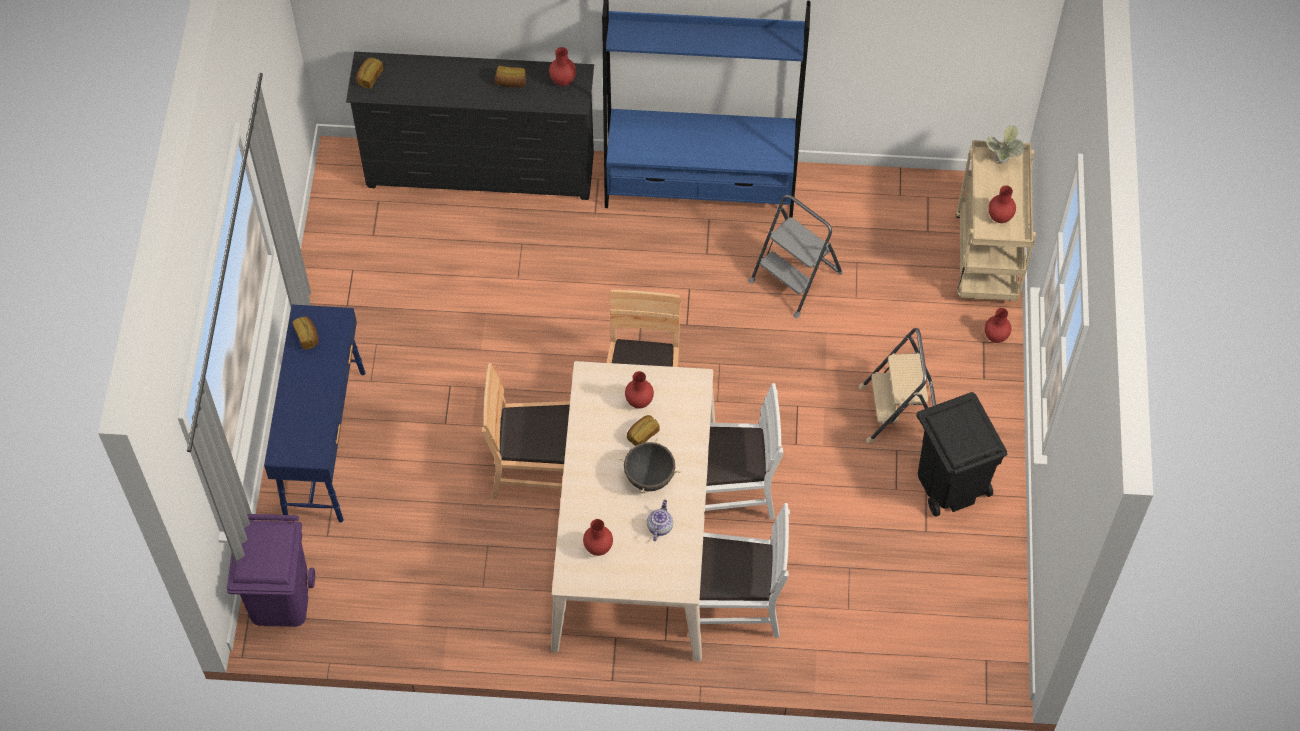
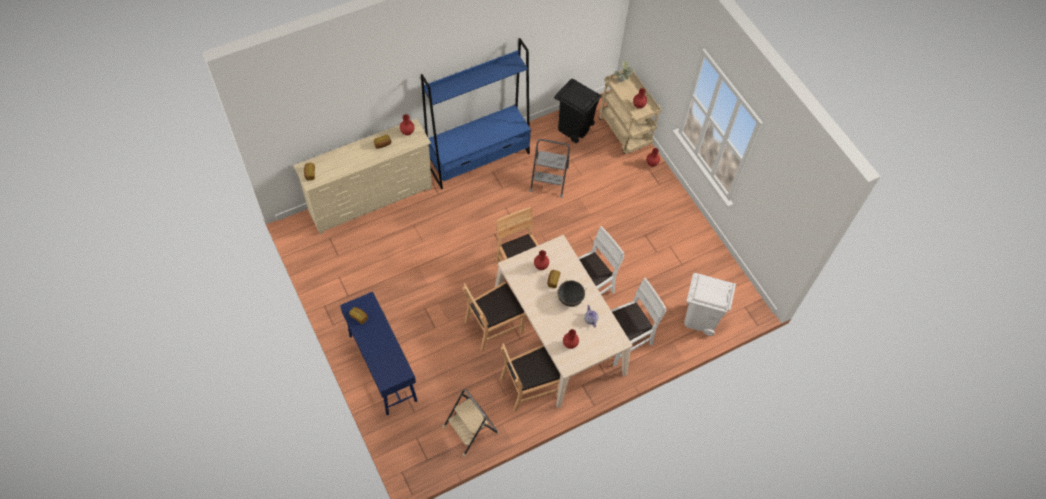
camera: 35 degrees left, 0 degrees up
purple trash can [227,514,315,627] -> none
black dresser [346,52,594,200] -> beige dresser [293,118,432,234]
beige step ladder [859,328,936,443] -> beige step ladder moved to [442,389,499,457]
black trash can [916,392,1007,517] -> black trash can moved to [554,79,602,143]
none -> brown chair [500,343,560,412]
none -> white trash can [684,273,736,336]

